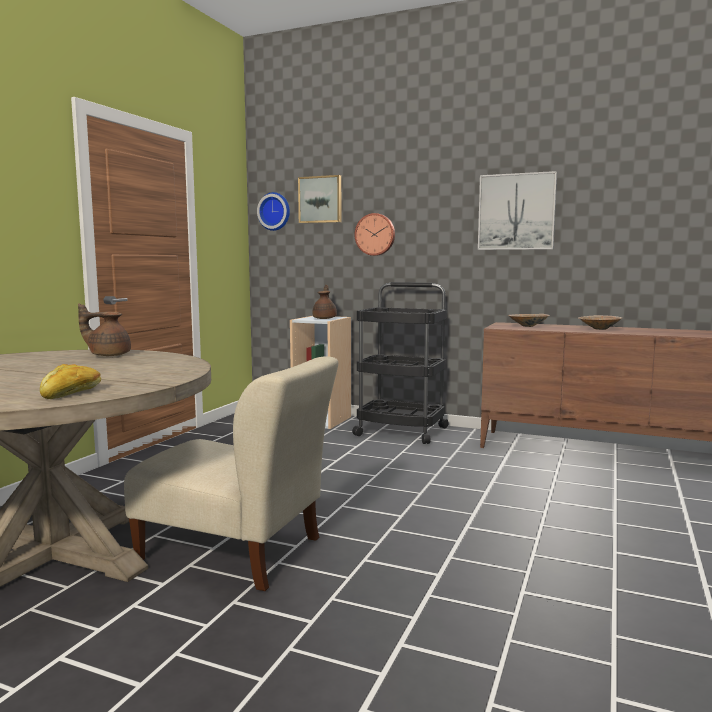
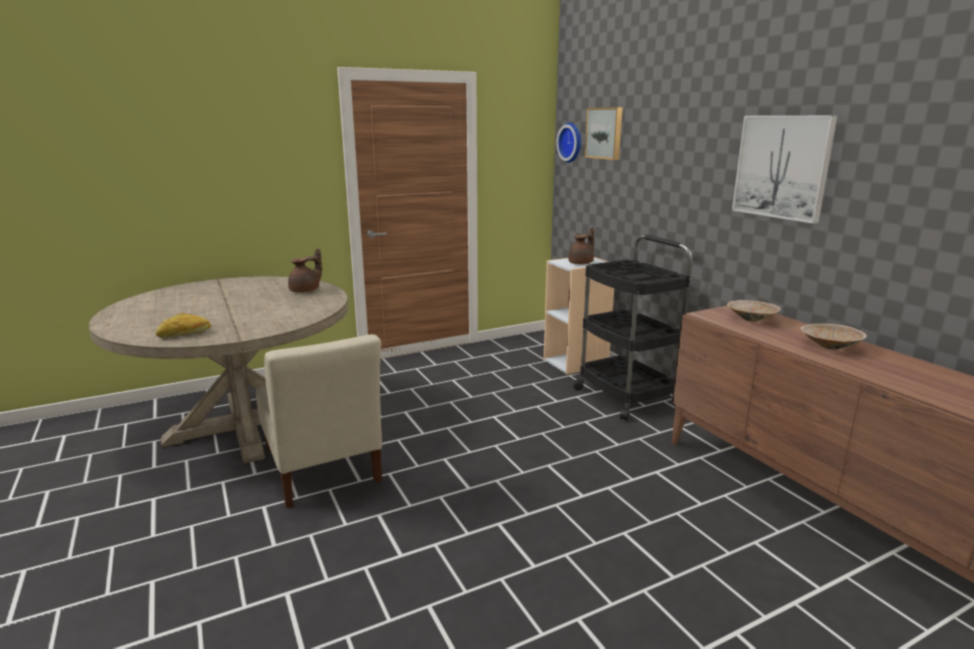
camera: 40 degrees right, 10 degrees up
brown teapot [78,303,131,356] -> brown teapot turned 90 degrees clockwise [288,248,322,293]
wall clock [355,213,395,256] -> none

